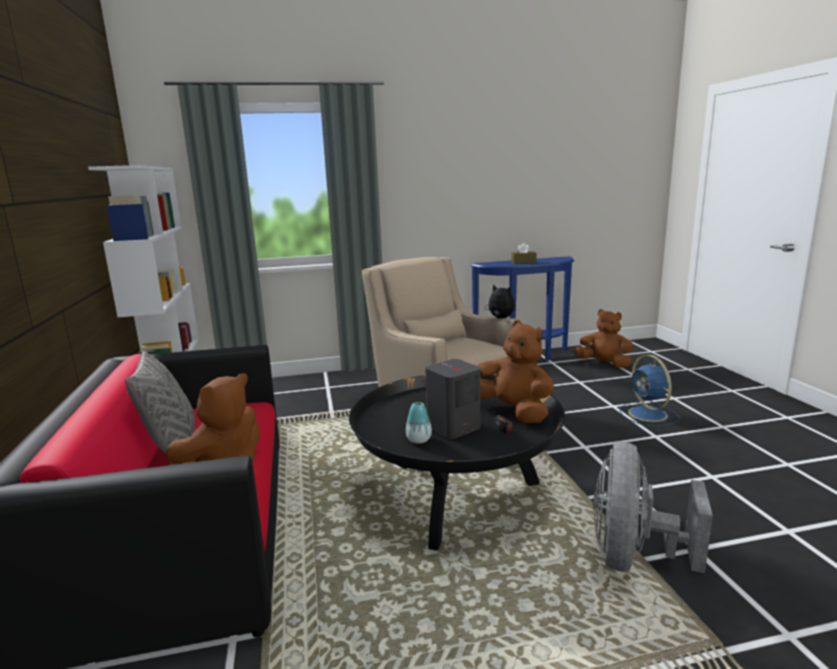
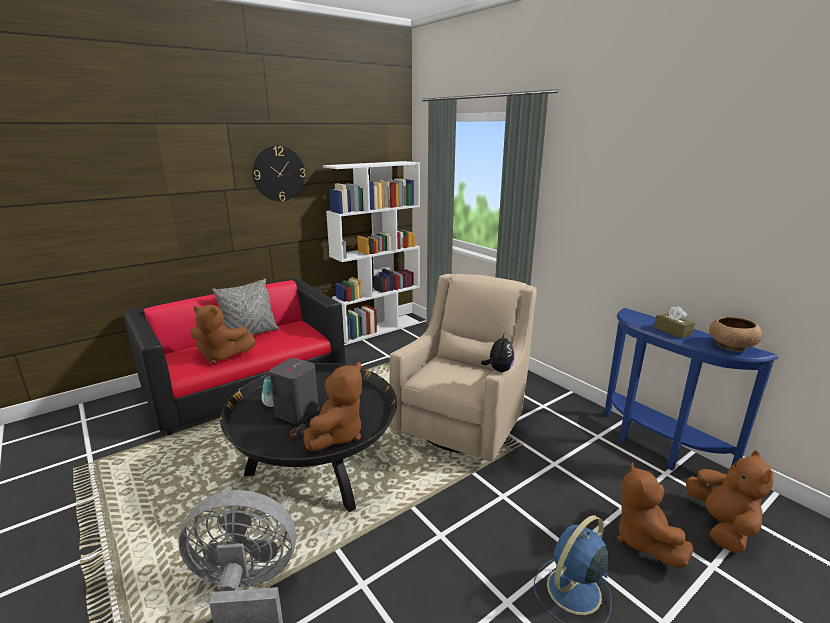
camera: 65 degrees right, 5 degrees up
none -> wall clock [252,145,305,201]
none -> brown plush toy [617,462,694,568]
none -> brown bowl [709,317,763,352]

